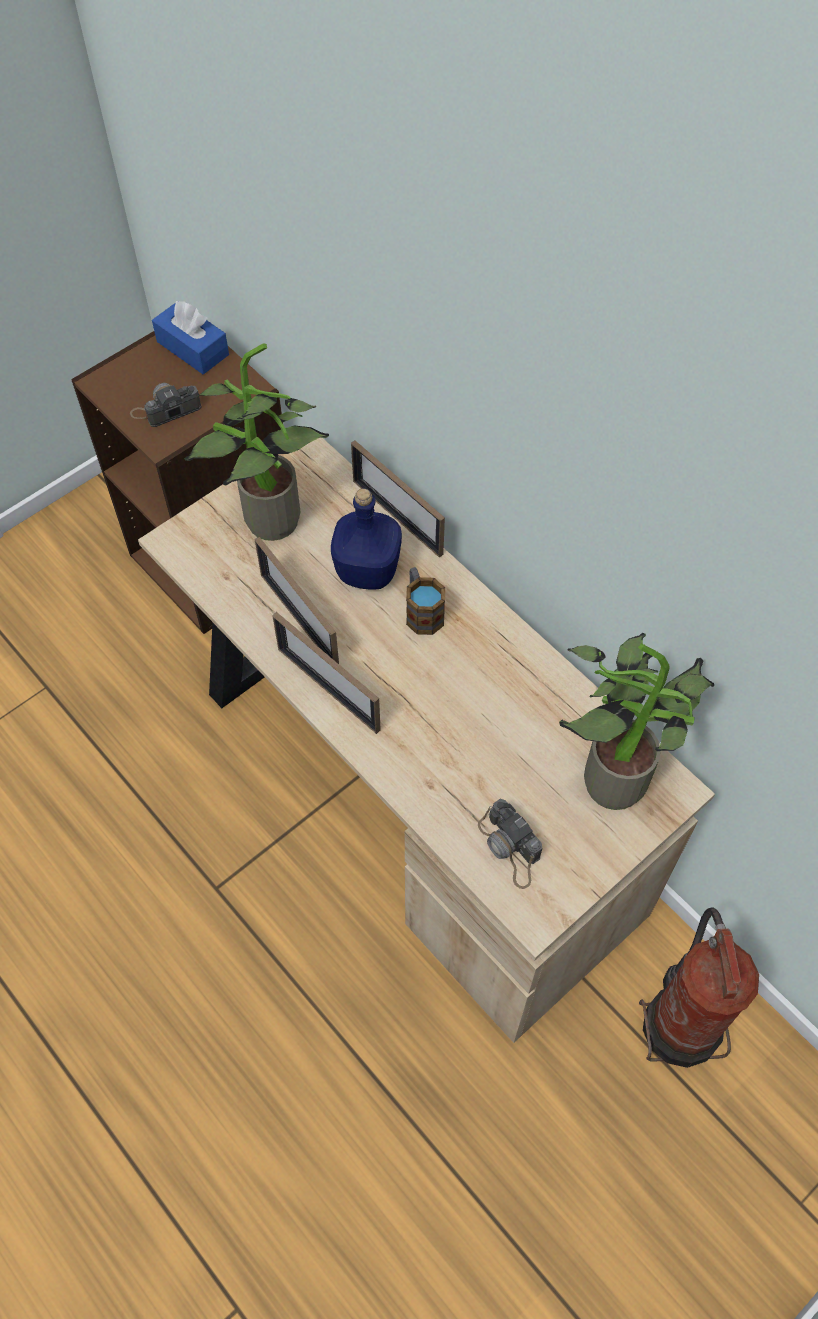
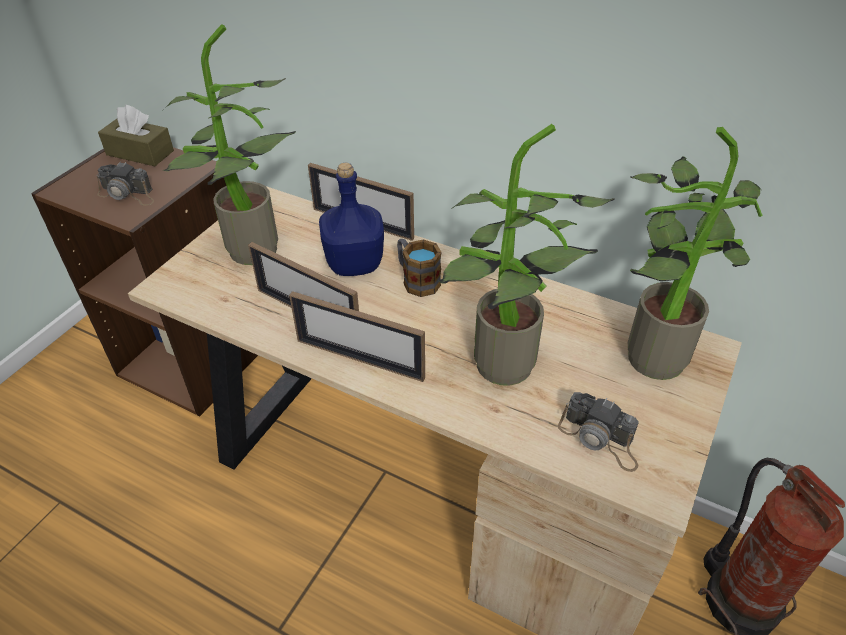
camera: 20 degrees left, 15 degrees down
camera [130,383,202,427] -> camera turned 120 degrees counterclockwise [97,162,154,206]
blue tissue box [152,301,229,374] -> brown tissue box [98,105,174,166]
none -> potted plant [439,124,615,386]

